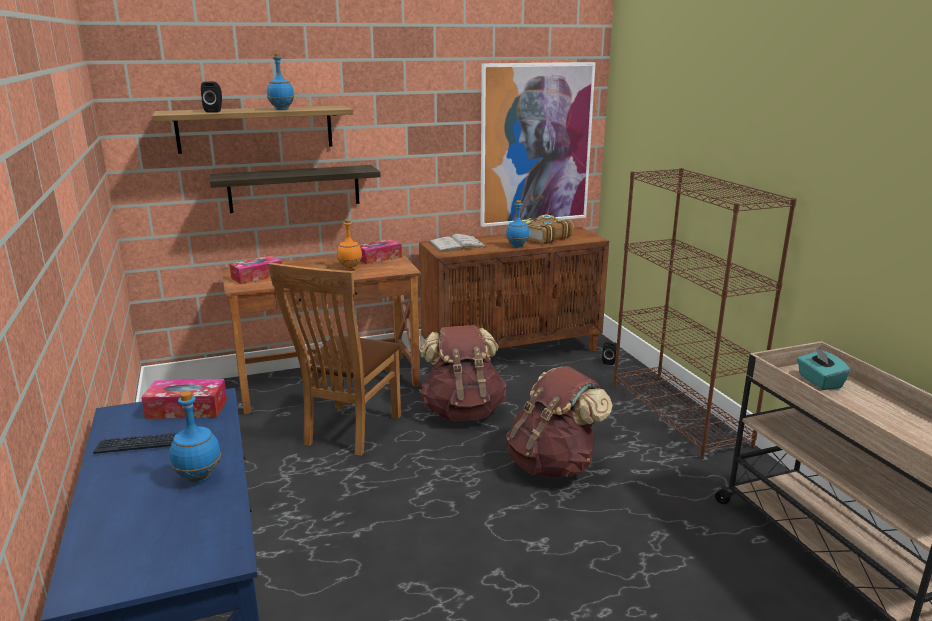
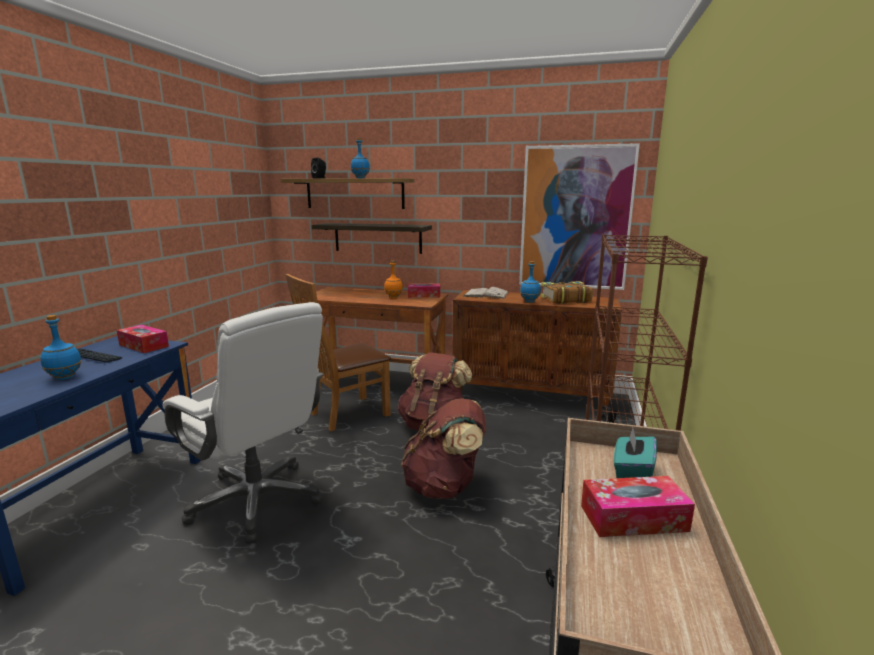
camera: 35 degrees right, 5 degrees down
tissue box [229,256,282,284] -> tissue box moved to [581,476,695,537]
none -> white office chair [162,302,324,544]

